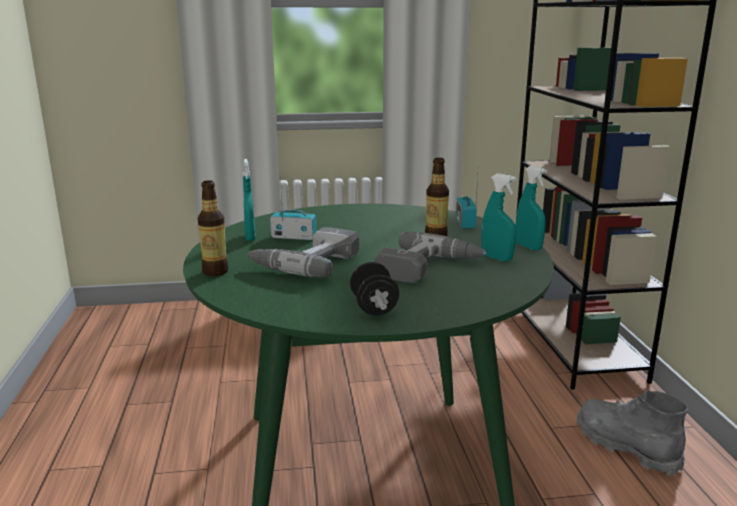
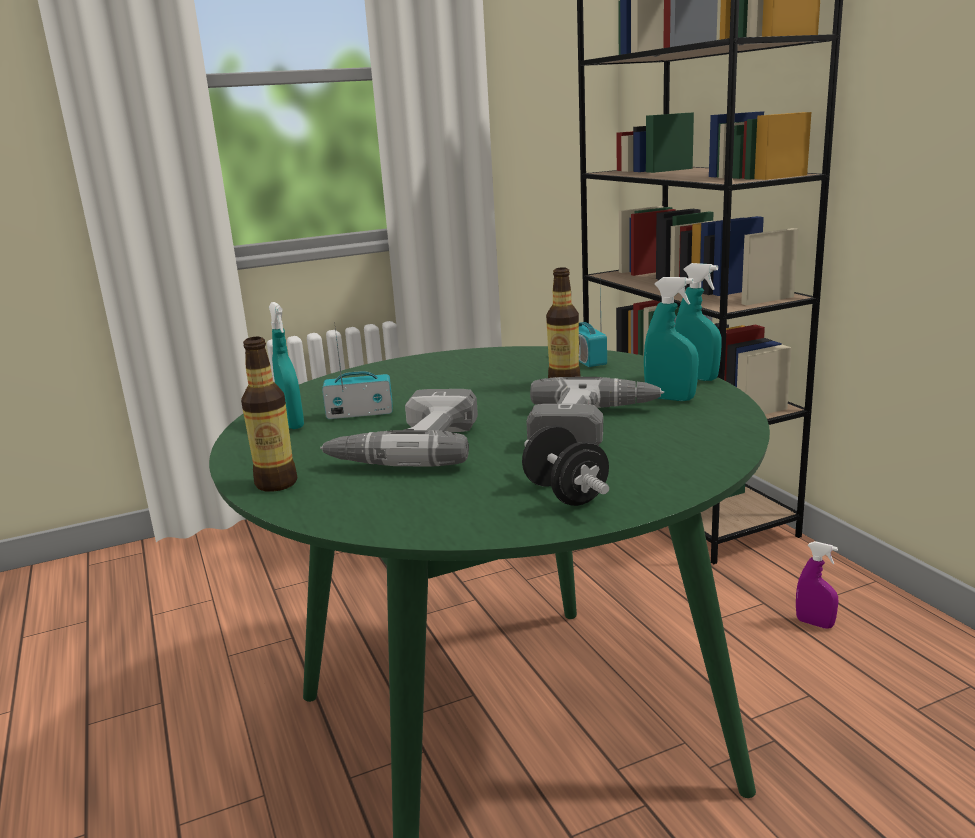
camera: 15 degrees left, 0 degrees up
grey boot [576,390,688,476] -> purple spray bottle [796,541,838,629]

